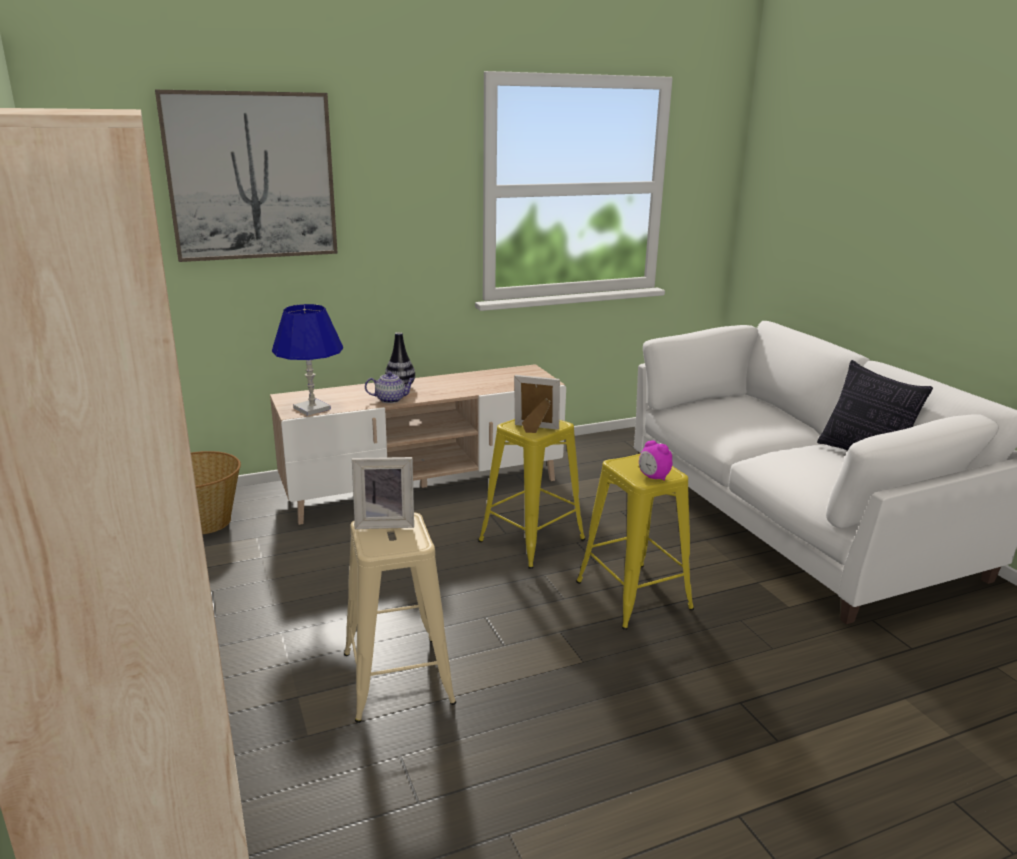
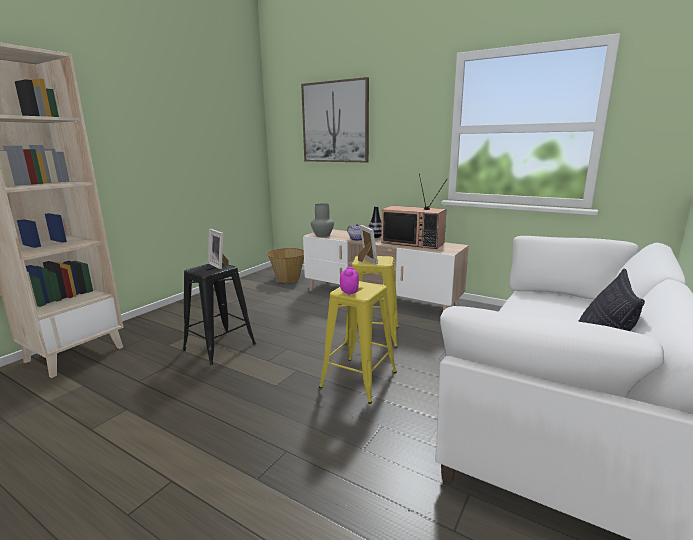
camera: 55 degrees right, 5 degrees down
blue table lamp [272,304,343,416] -> grey vase [311,203,334,237]
beige stool [344,512,456,723] -> black stool [182,263,256,365]
none -> television [381,174,447,249]

